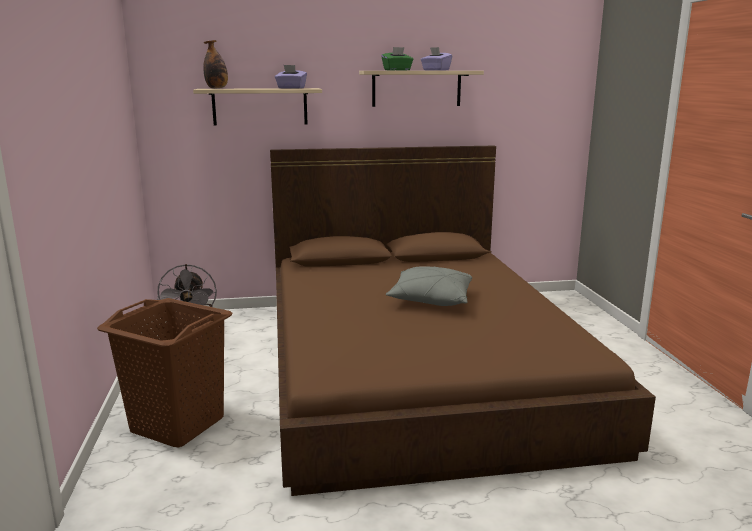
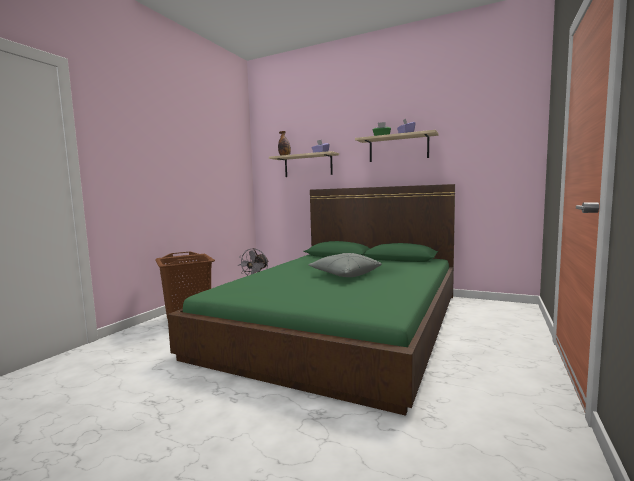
camera: 35 degrees right, 10 degrees down
brown bed [270,146,656,496] -> green bed [167,184,455,416]

